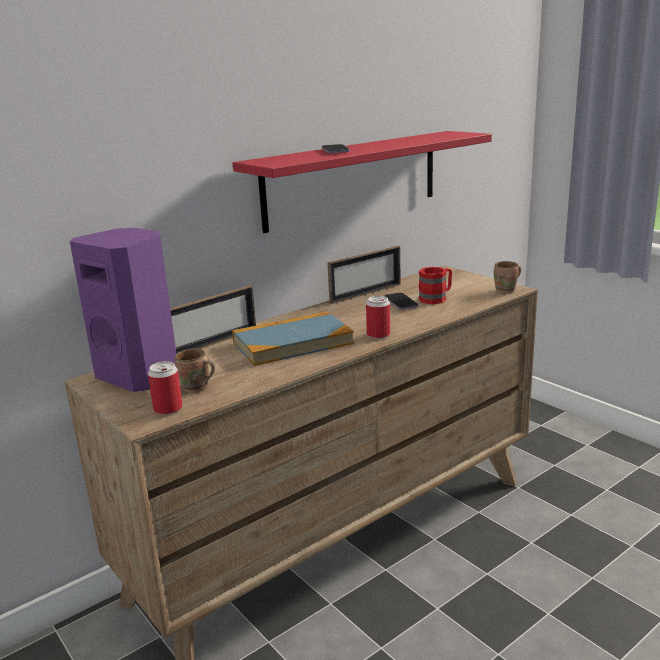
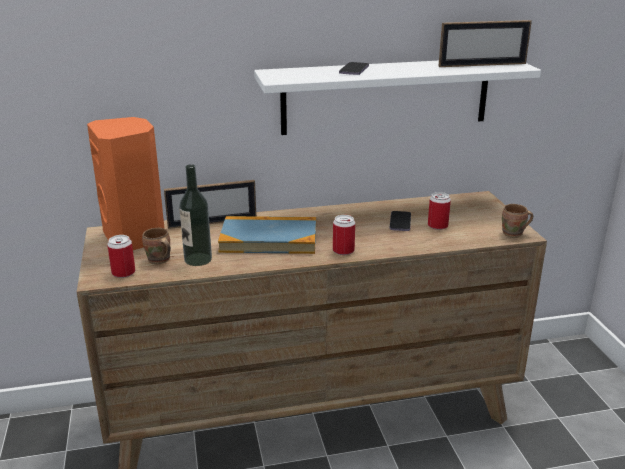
camera: 25 degrees right, 5 degrees up
purple speaker [70,228,176,392] -> orange speaker [87,117,165,250]
red shelf [233,131,492,233] -> white shelf [254,61,541,135]
picture frame [327,246,401,304] -> picture frame moved to [438,20,532,67]
red mug [419,267,452,304] -> can [428,192,451,230]
none -> bottle [179,164,212,266]

